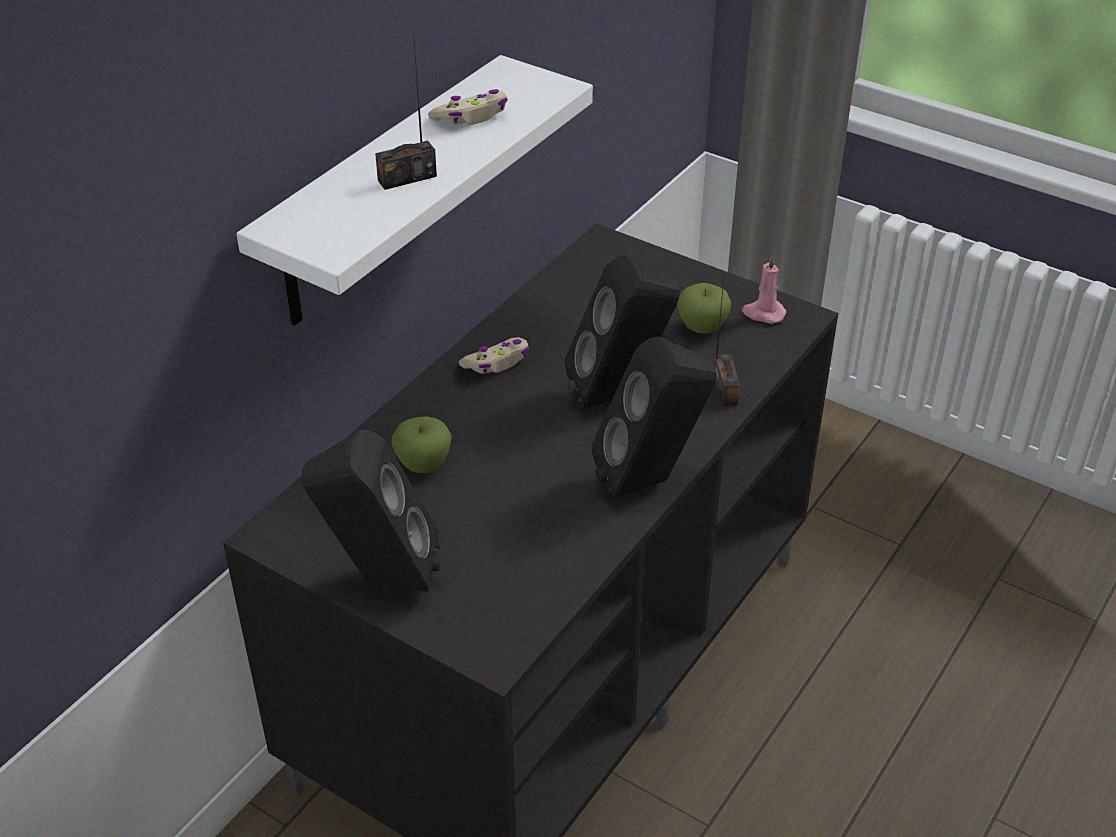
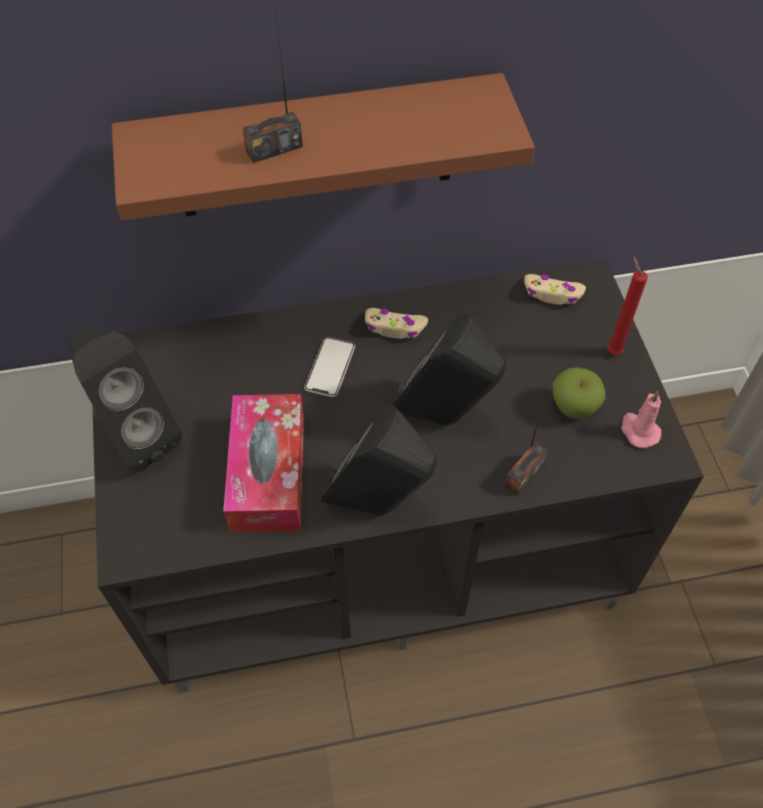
camera: 45 degrees right, 15 degrees up
white shelf [236,55,593,325] -> brown shelf [112,73,535,221]
radio [375,32,437,190] -> radio turned 45 degrees counterclockwise [243,7,303,163]
apple [391,416,452,473] -> none
beige game controller [428,89,508,125] -> beige game controller moved to [524,274,586,305]
none -> tissue box [223,394,304,533]
none -> phone [304,337,355,397]
none -> red candle [607,257,648,355]

